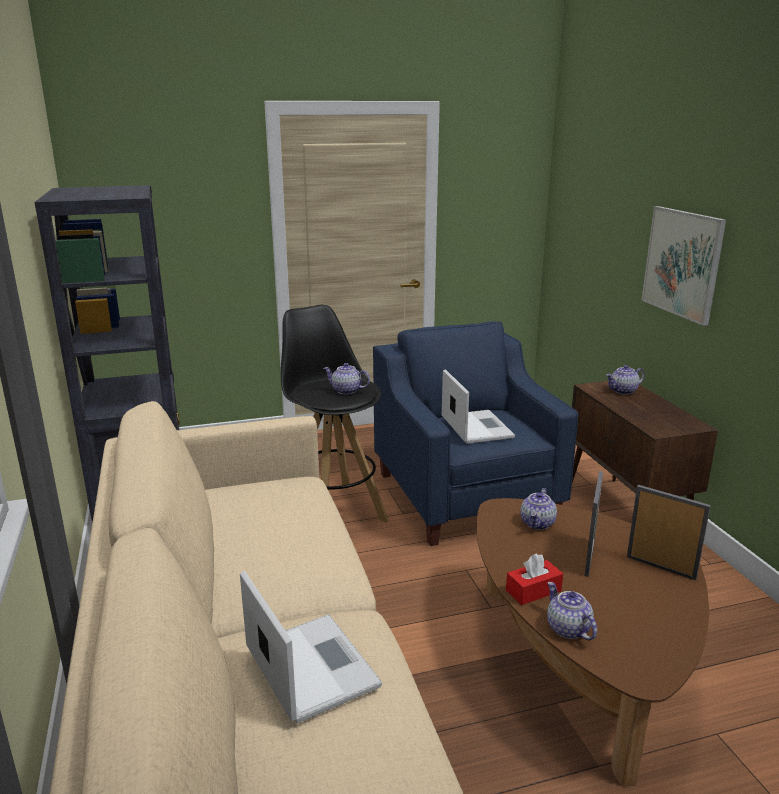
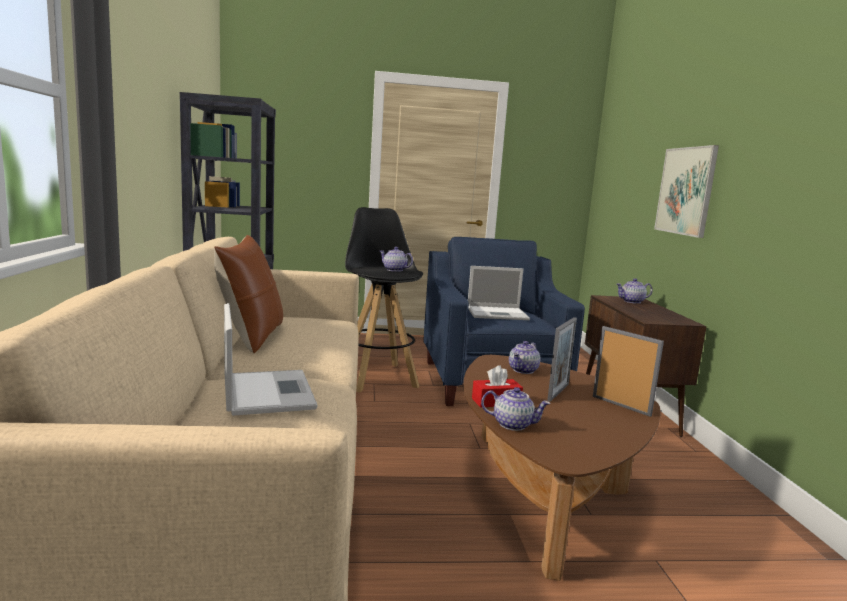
camera: 10 degrees right, 10 degrees down
laptop [442,369,515,444] -> laptop turned 90 degrees clockwise [468,266,530,320]
teapot [547,582,597,640] -> teapot turned 120 degrees clockwise [481,387,550,431]
none -> brown pillow [214,235,283,353]

